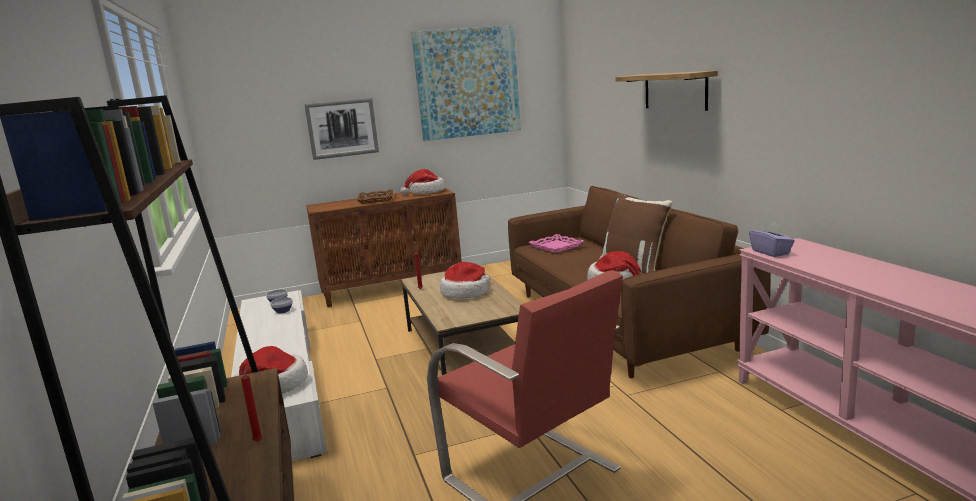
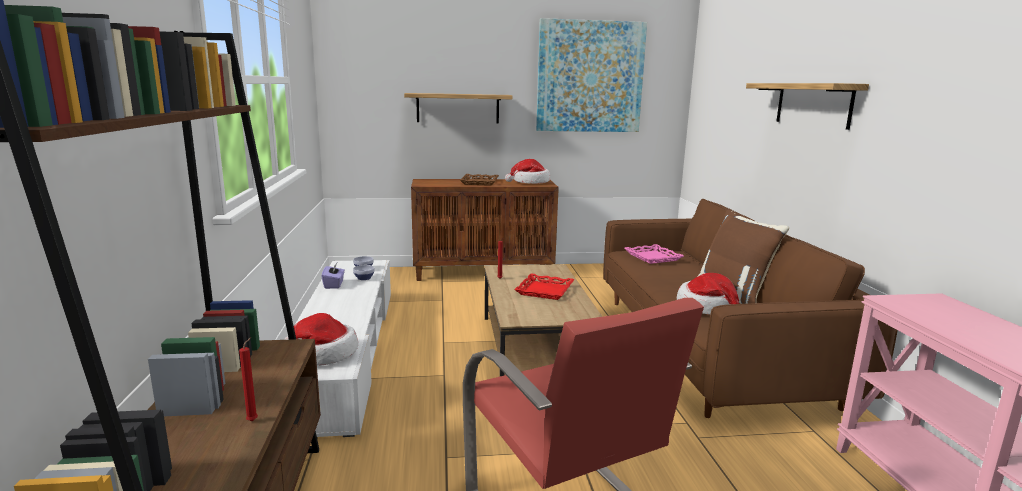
camera: 10 degrees right, 0 degrees up
picture [304,98,379,160] -> shelf [404,93,512,123]
hat [440,262,490,299] -> red tray [514,273,574,300]
purple tissue box [749,222,794,257] -> purple tissue box moved to [321,263,345,289]

